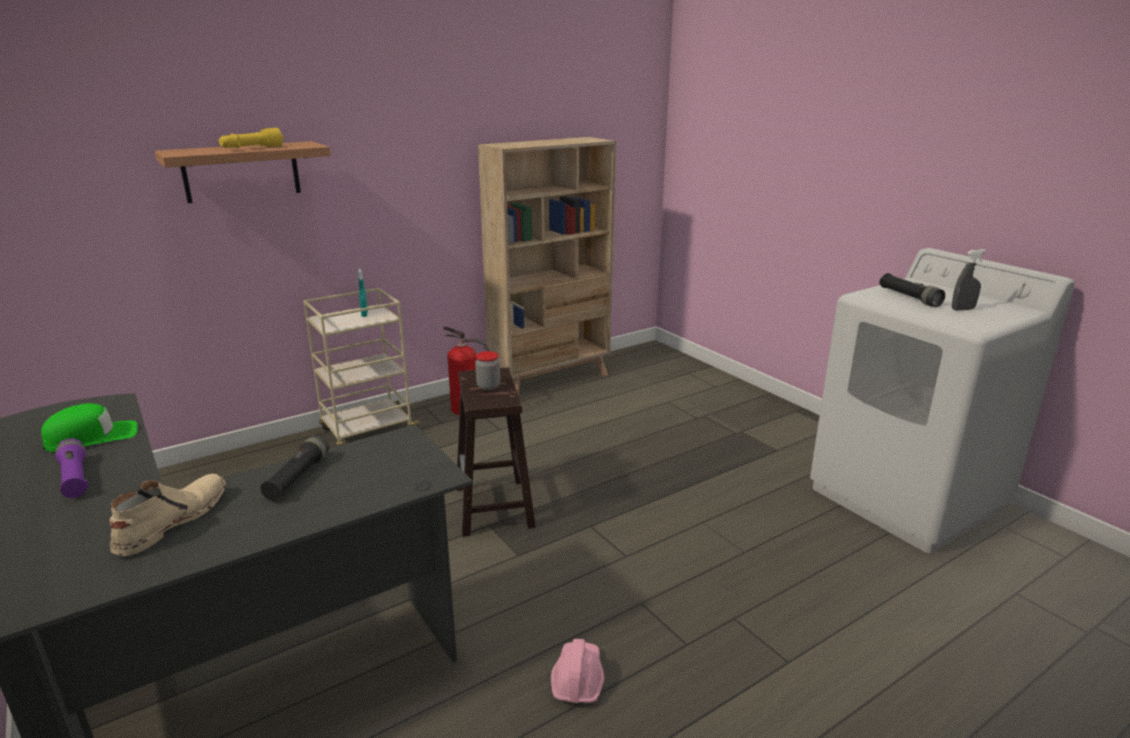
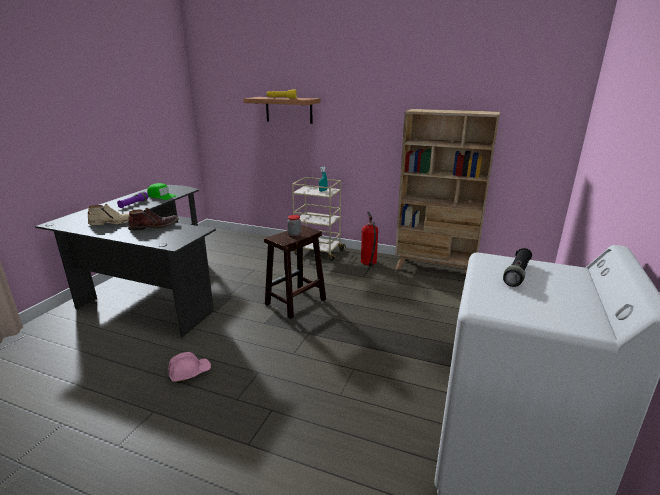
camera: 55 degrees right, 0 degrees up
black flashlight [260,435,329,501] -> brown boot [128,208,179,231]
grey spray bottle [952,249,986,310] -> none

